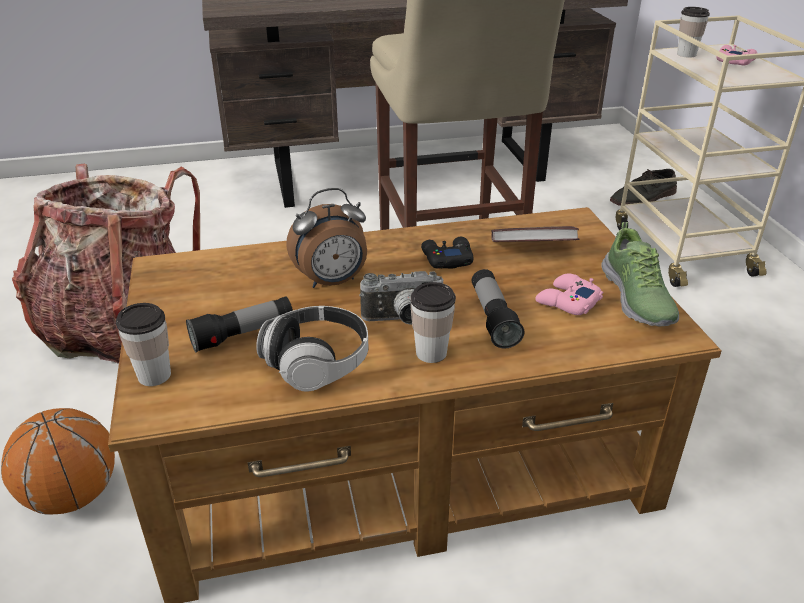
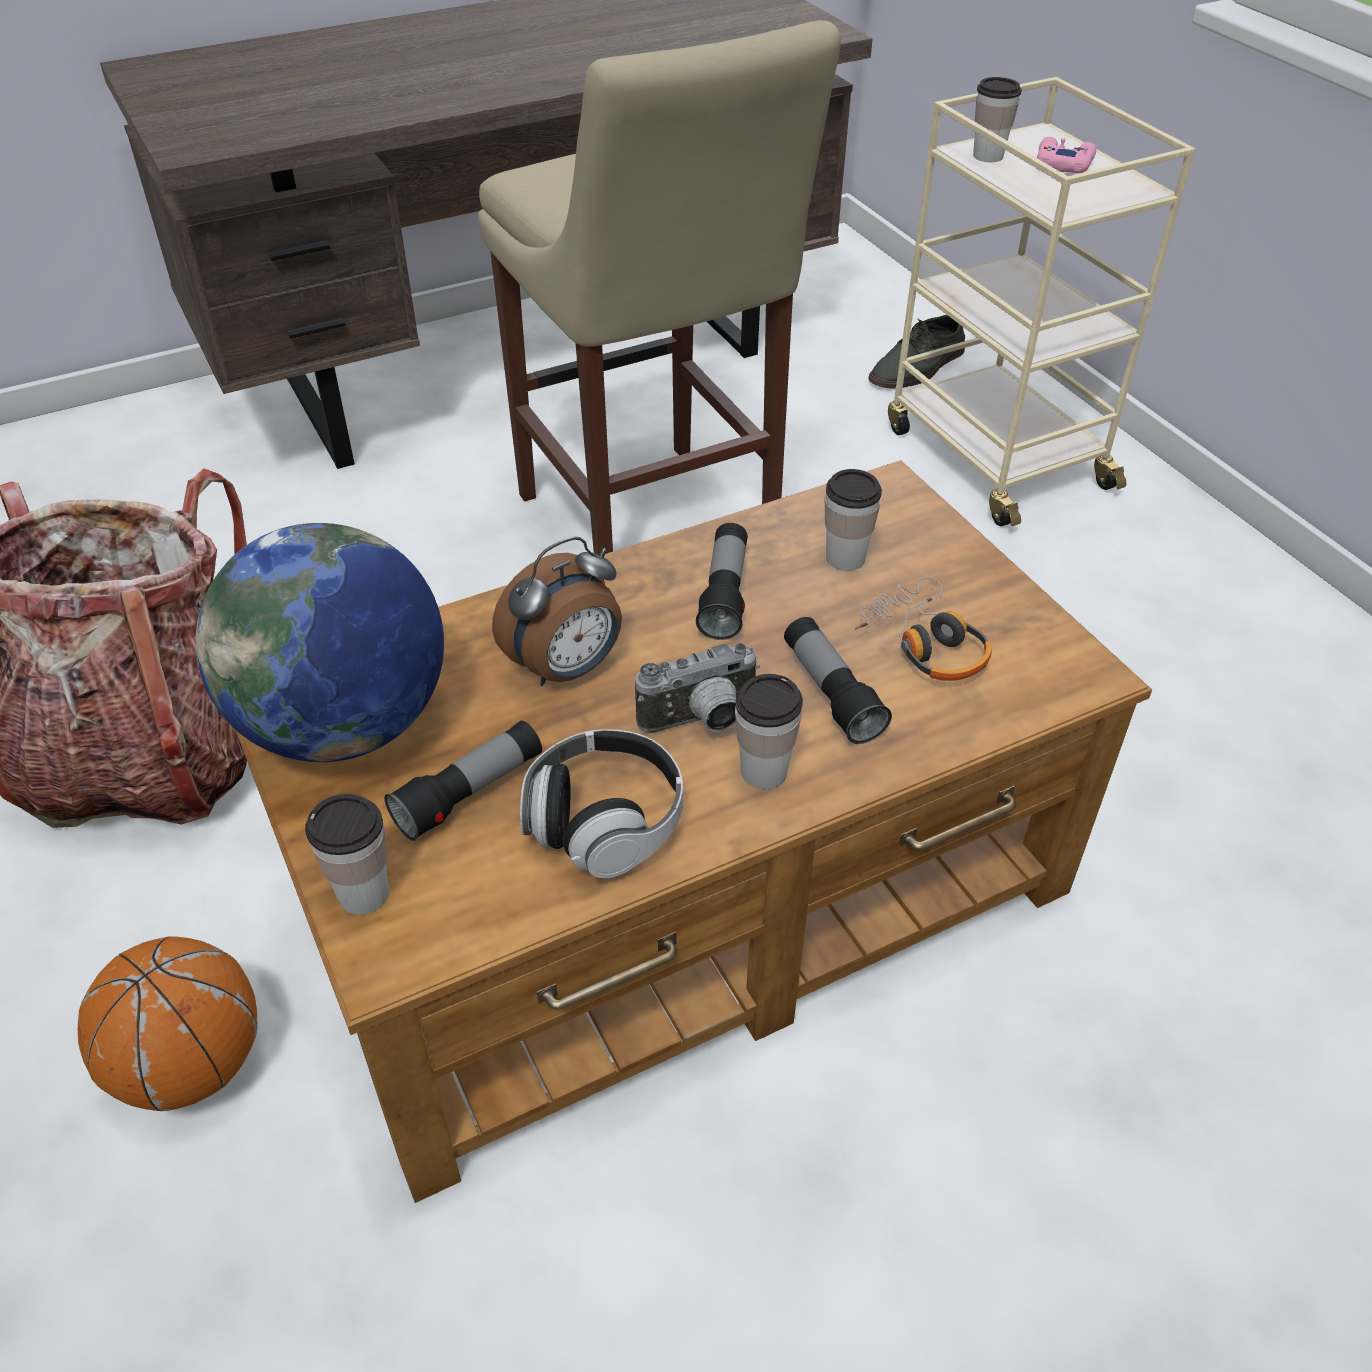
camera: 15 degrees left, 10 degrees up
black game controller [421,237,473,269] -> flashlight [696,523,748,640]
book [492,226,580,242] -> cup [825,469,882,571]
pink game controller [535,273,603,315] -> headphones [855,578,992,681]
shoe [602,222,679,327] -> none
none -> globe [196,523,444,762]

